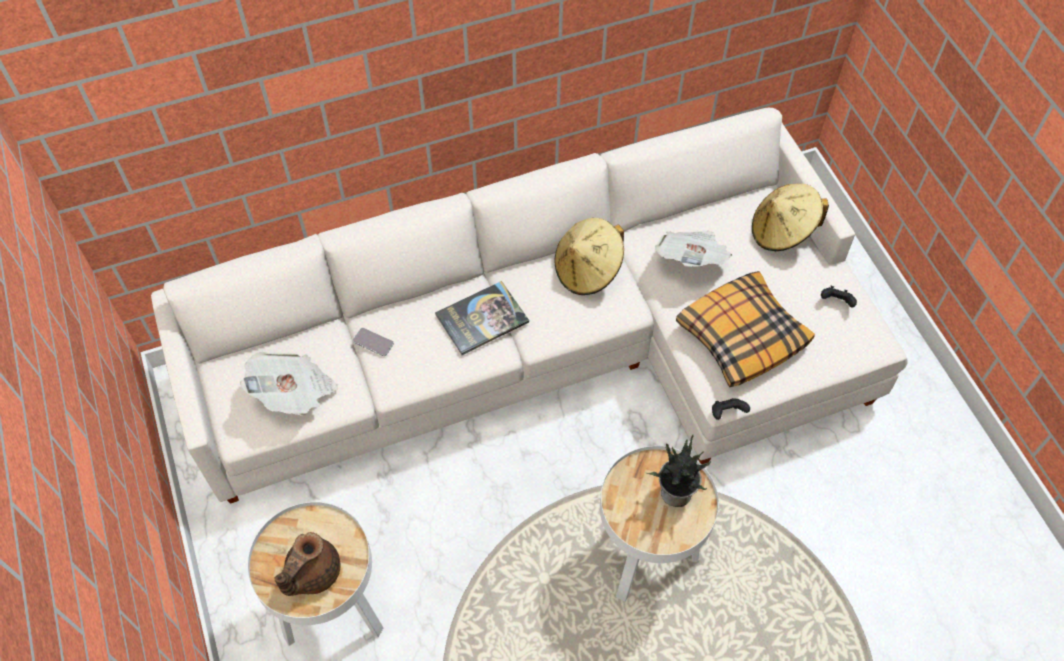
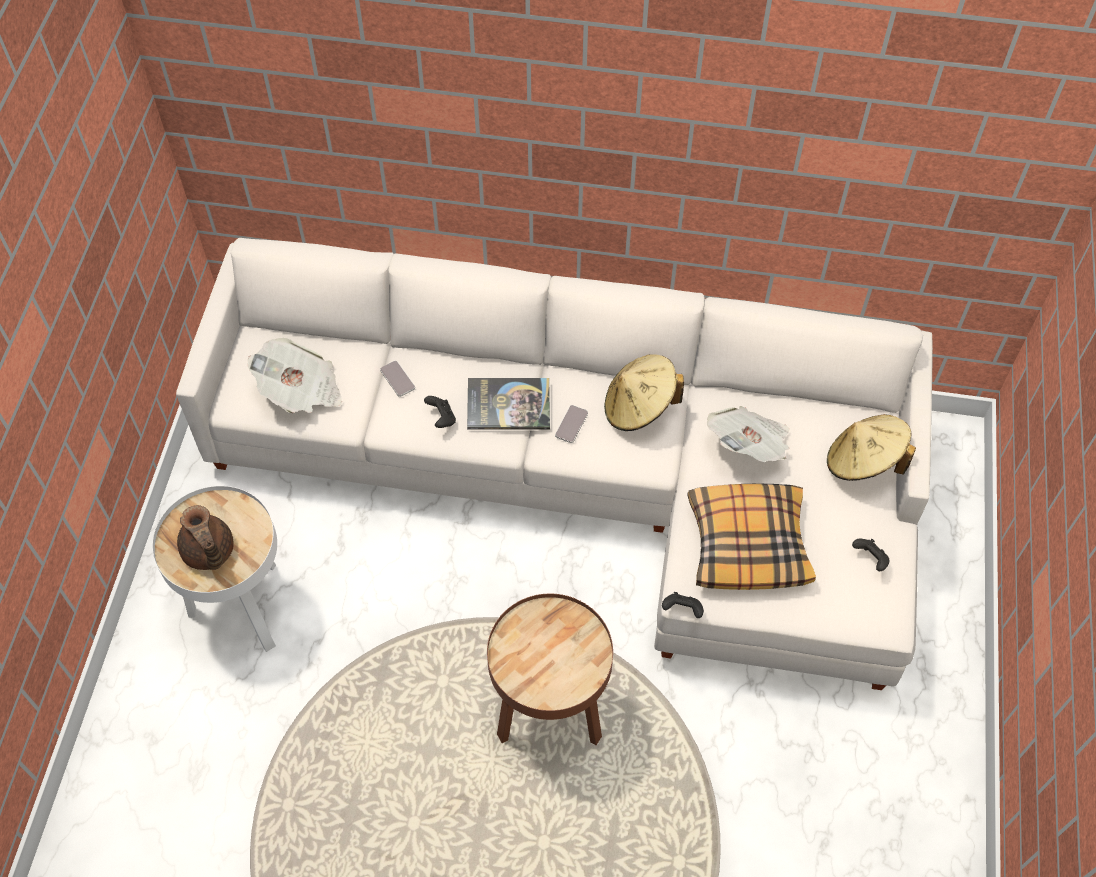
camera: 30 degrees right, 0 degrees up
brown teapot [274,532,340,596] -> brown teapot turned 90 degrees counterclockwise [177,505,234,570]
white side table [600,446,719,602] -> brown side table [487,594,613,745]
potted plant [646,434,712,507] -> none
none -> black game controller [424,396,456,428]
none -> phone [555,405,588,443]

